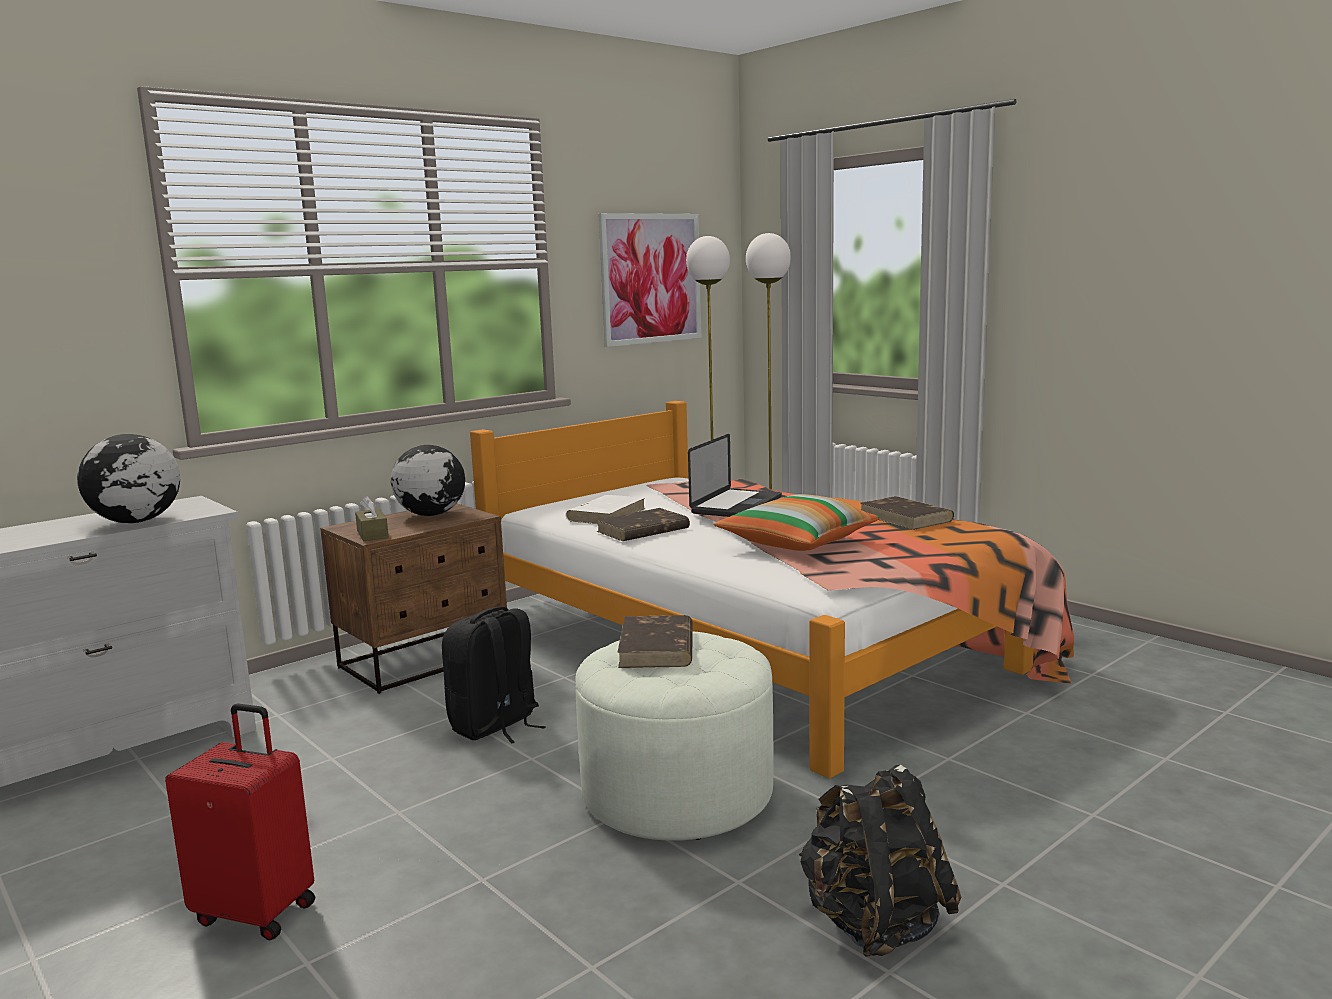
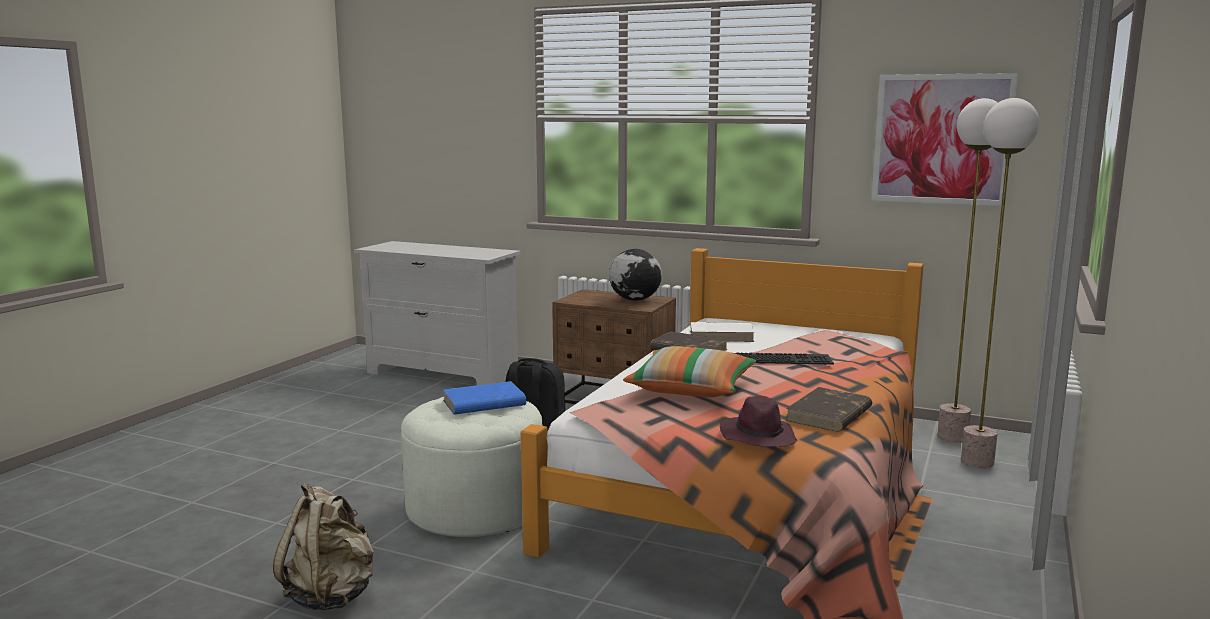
camera: 65 degrees right, 0 degrees up
globe [77,434,180,523] -> none
red suitcase [165,703,315,941] -> none
brown tissue box [355,496,389,541] -> none
brown book [617,615,693,668] -> blue book [443,381,526,415]
laptop [688,434,782,517] -> keyboard [731,352,834,365]
black backpack [799,765,962,957] -> beige backpack [273,483,374,610]
none -> purple hat [720,396,797,447]

